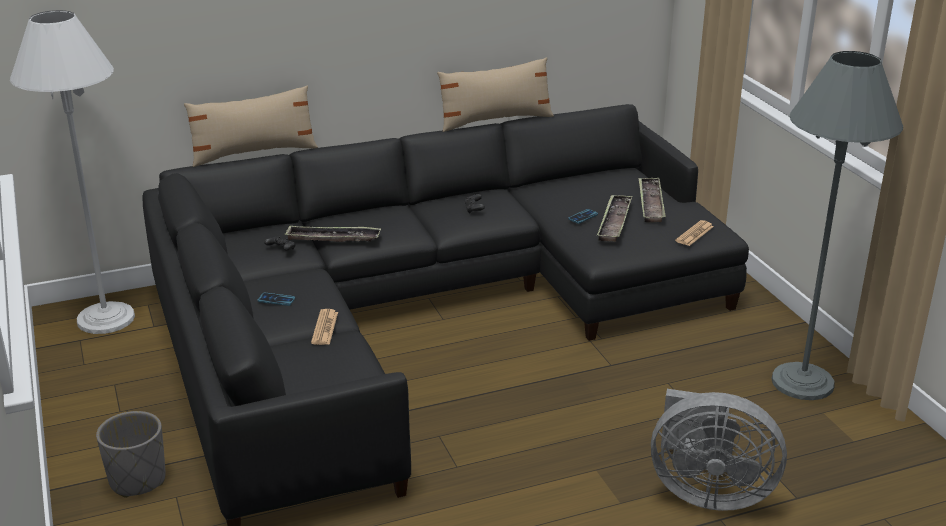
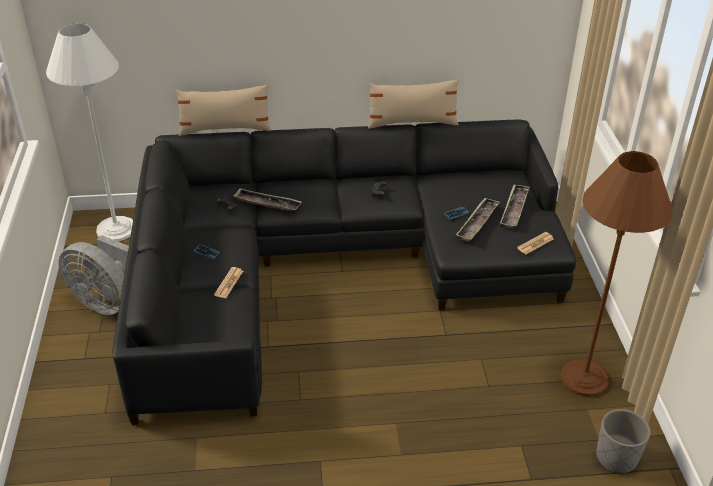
camera: 15 degrees right, 10 degrees up
grey planter [96,411,166,498] -> grey planter moved to [596,409,650,473]
grey fan [651,389,787,511] -> grey fan moved to [59,235,129,315]
grey floor lamp [771,51,903,400] -> brown floor lamp [561,151,673,397]

